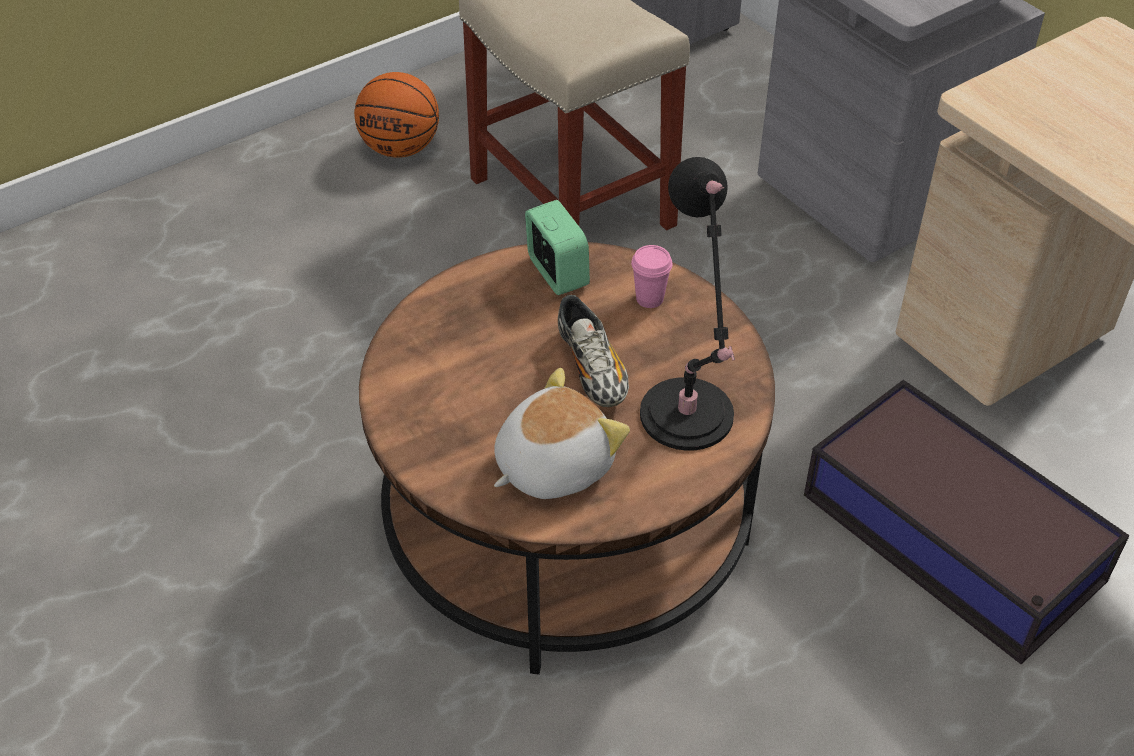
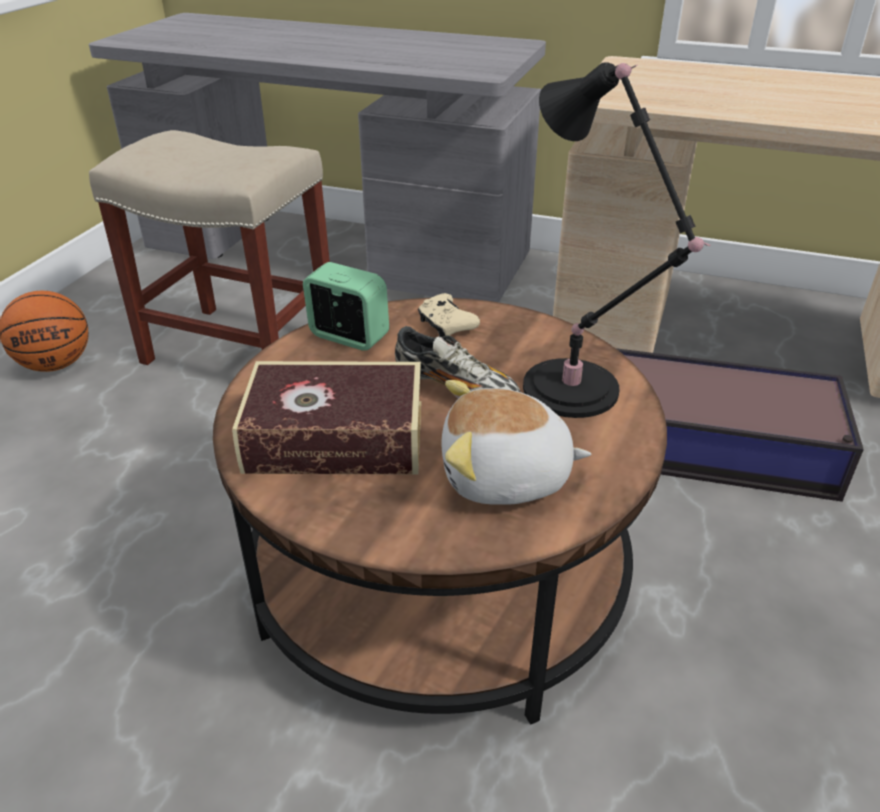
camera: 35 degrees left, 10 degrees down
plush toy [494,368,630,499] -> plush toy turned 105 degrees counterclockwise [441,380,591,505]
pink cup [631,245,673,308] -> beige game controller [418,293,480,337]
none -> book [232,361,421,475]

